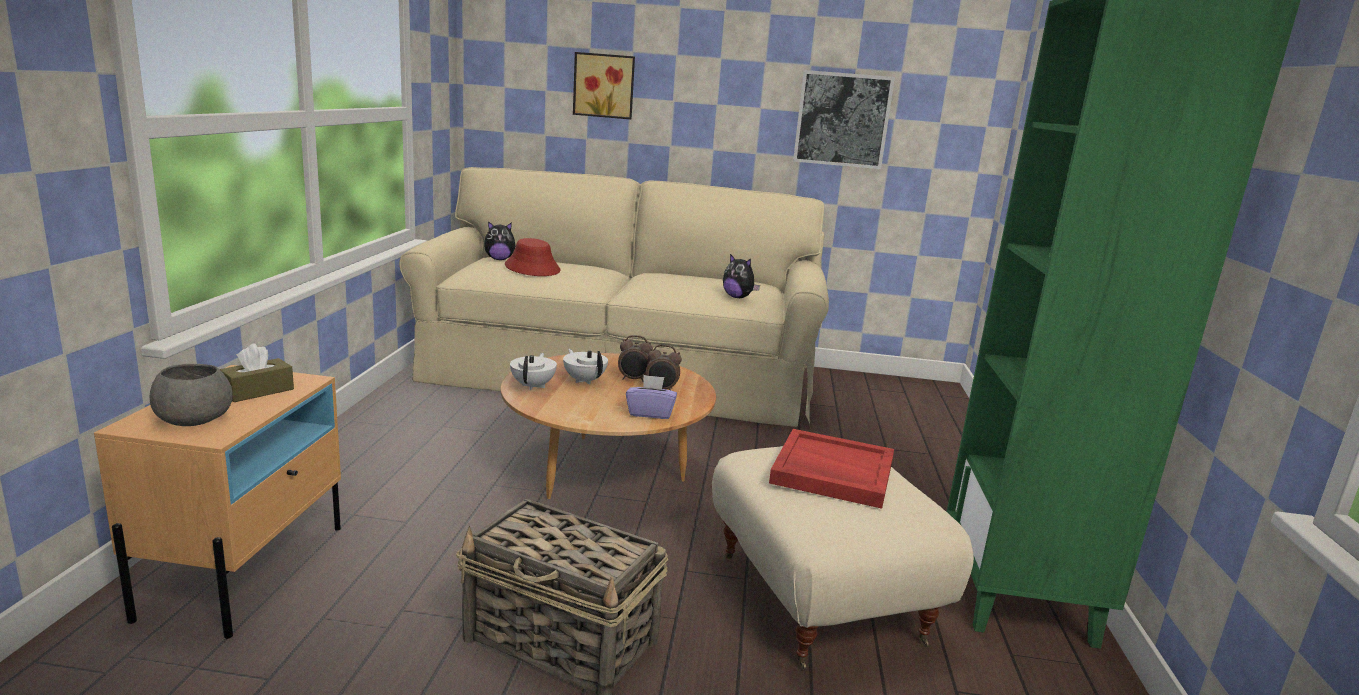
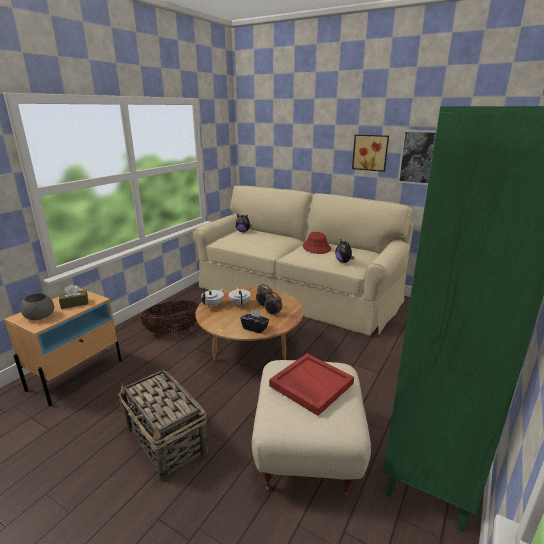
camera: 25 degrees right, 5 degrees up
red hat [505,238,561,276] -> red hat moved to [303,232,331,254]
picture [573,52,635,119] -> picture moved to [352,135,389,172]
purple tissue box [626,375,677,419] -> black tissue box [240,309,269,333]
none -> basket [141,300,199,334]

